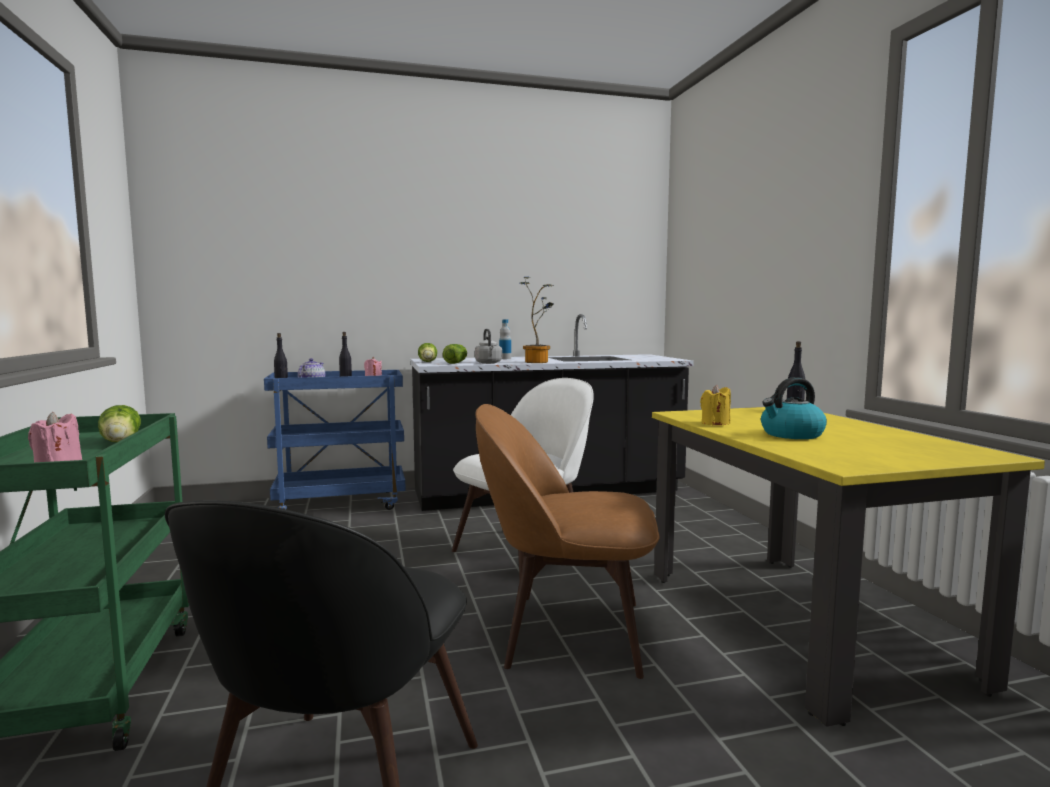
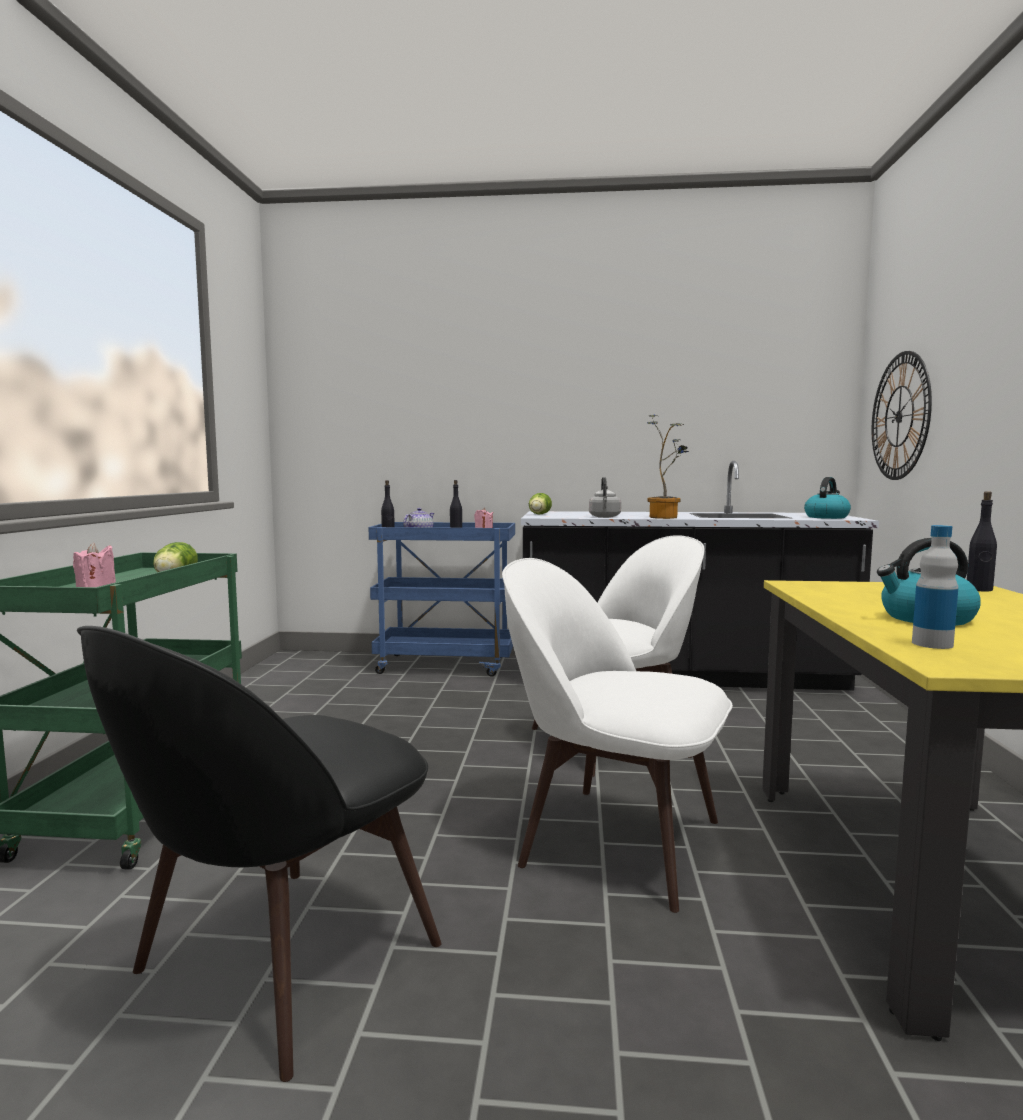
camera: 20 degrees right, 0 degrees up
lettuce [443,344,467,364] -> none
brown chair [475,404,660,679] -> white chair [502,558,733,913]
bottle [499,319,511,359] -> bottle moved to [912,525,958,649]
yellow candle [700,385,731,425] -> none
none -> kettle [804,477,851,519]
none -> wall clock [872,351,932,480]

